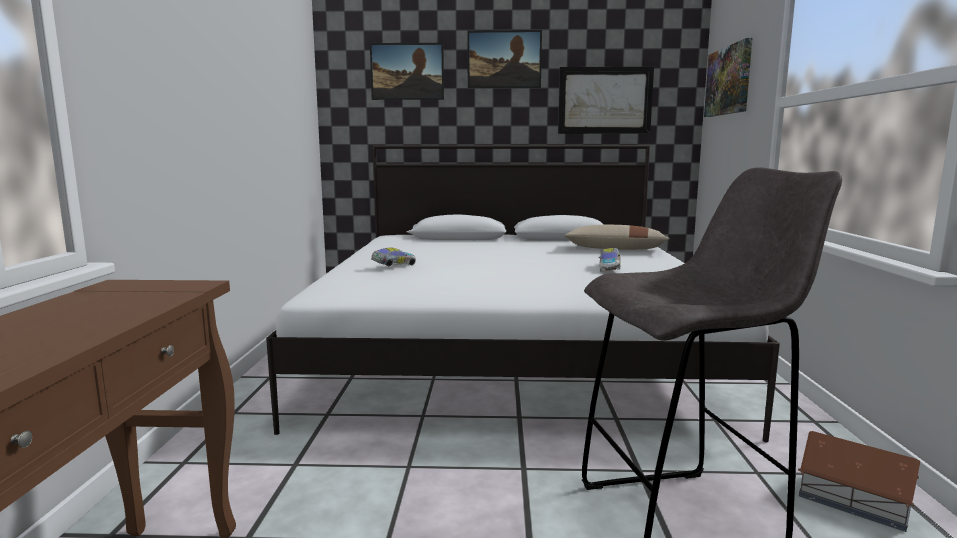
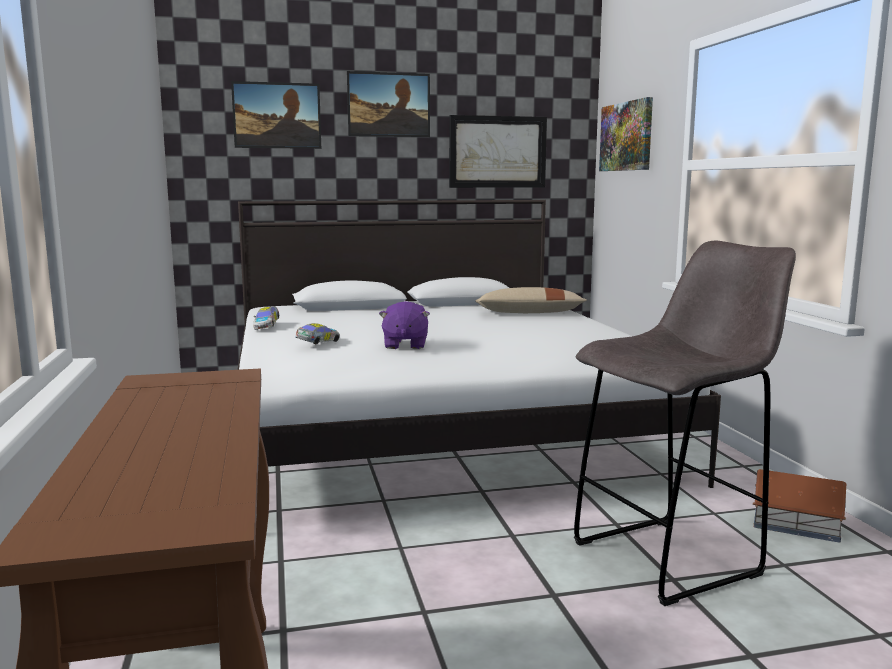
camera: 15 degrees left, 0 degrees up
toy car [598,248,620,271] -> toy car moved to [253,306,279,330]
none -> purple plush toy [379,301,430,349]

